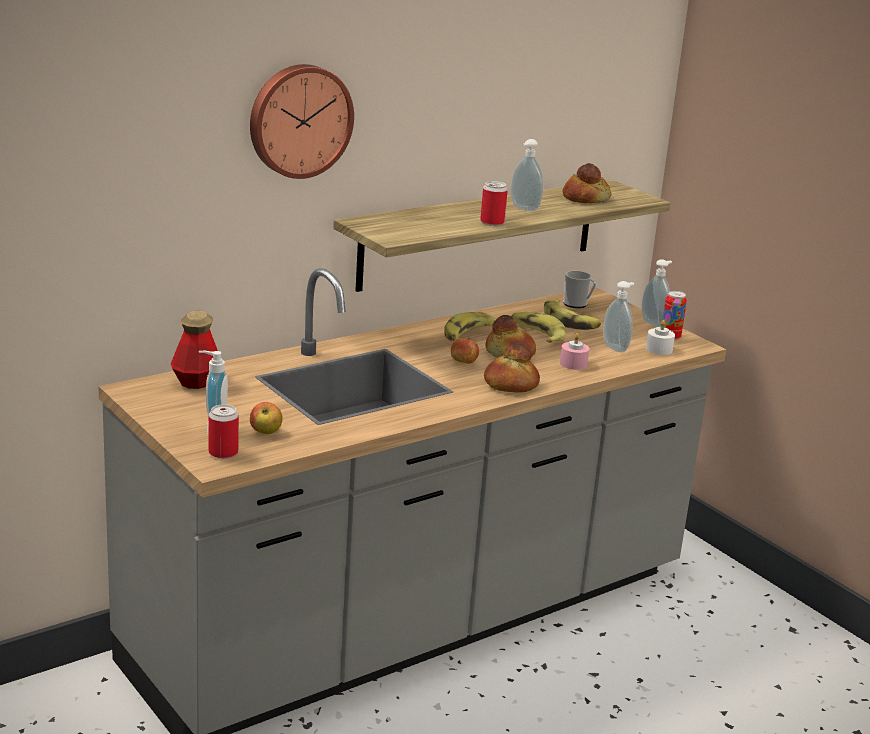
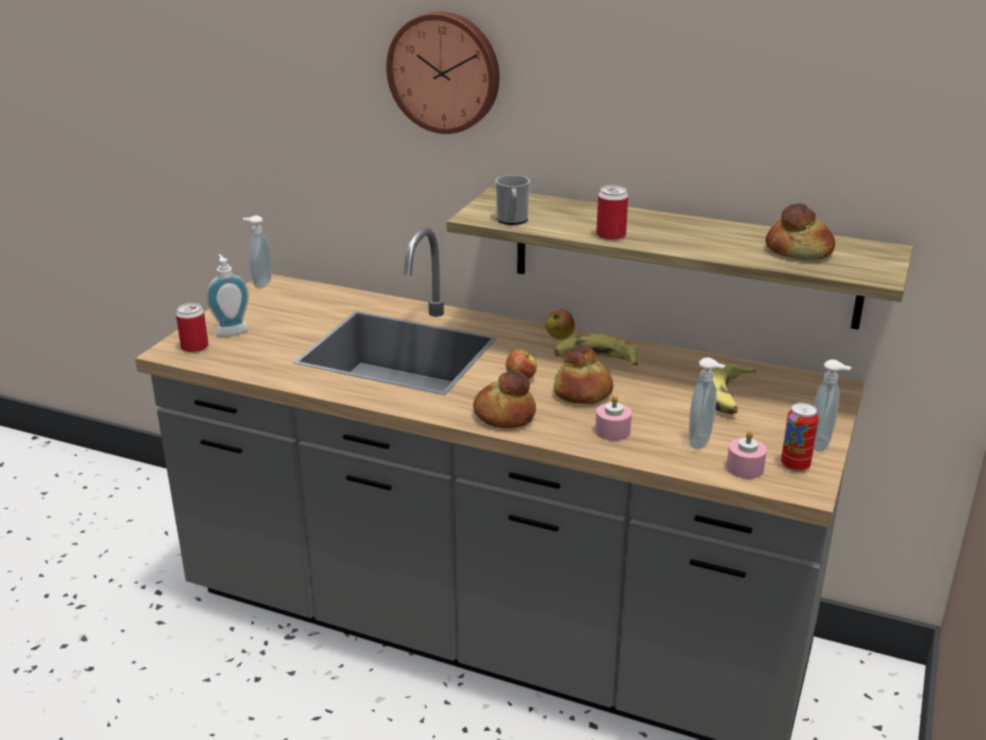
camera: 60 degrees right, 5 degrees up
bottle [171,311,218,389] -> none
apple [250,402,282,434] -> apple moved to [545,309,575,340]
soap dispenser [511,139,543,211] -> soap dispenser moved to [243,215,271,288]
banana [512,312,566,343] -> none
mug [563,271,596,308] -> mug moved to [495,175,530,225]
white candle [646,320,675,355] -> pink candle [726,430,767,479]

